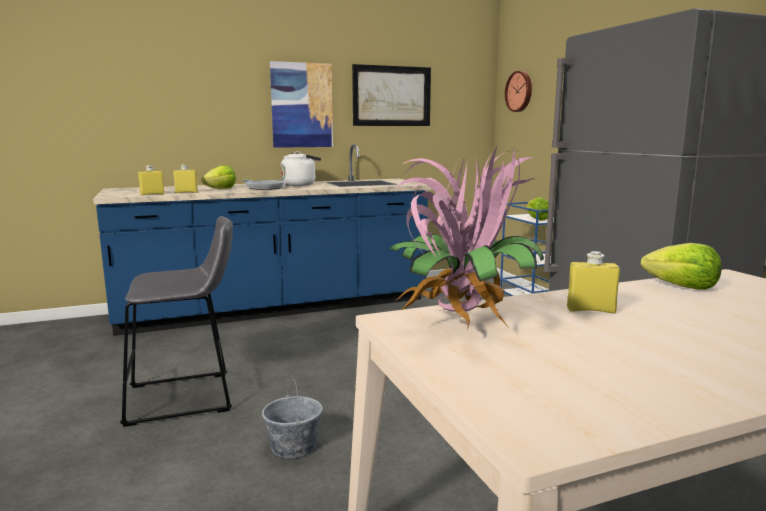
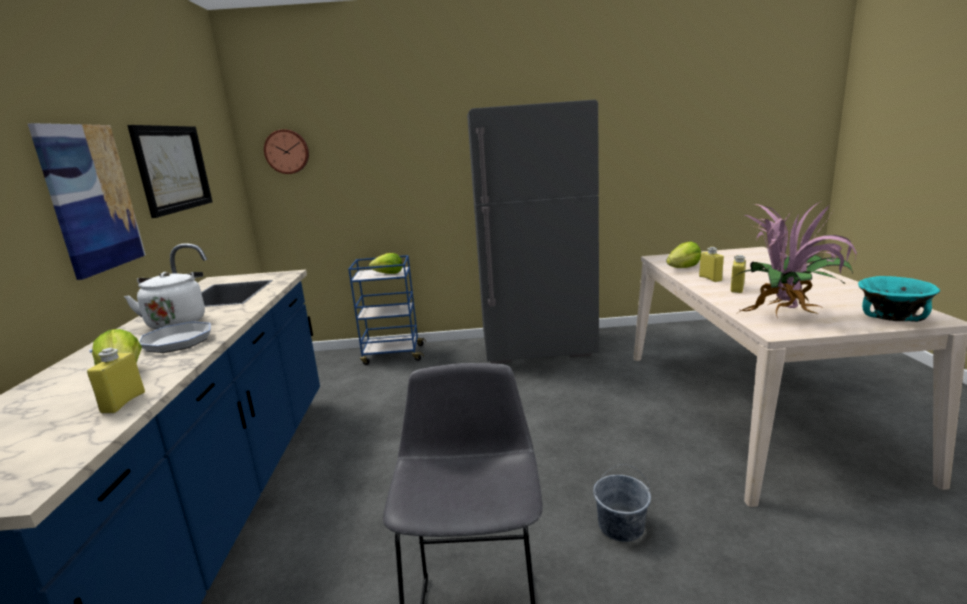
camera: 70 degrees left, 5 degrees up
yellow bottle [138,165,164,196] -> yellow bottle moved to [699,247,724,282]
none -> turquoise bowl [858,276,940,322]

